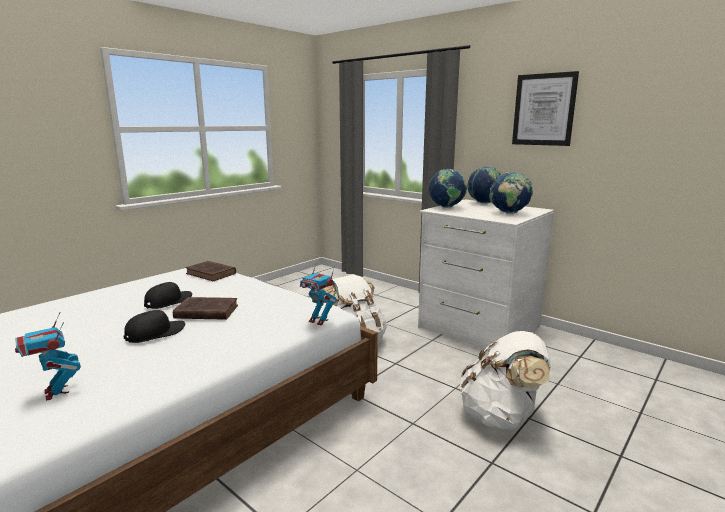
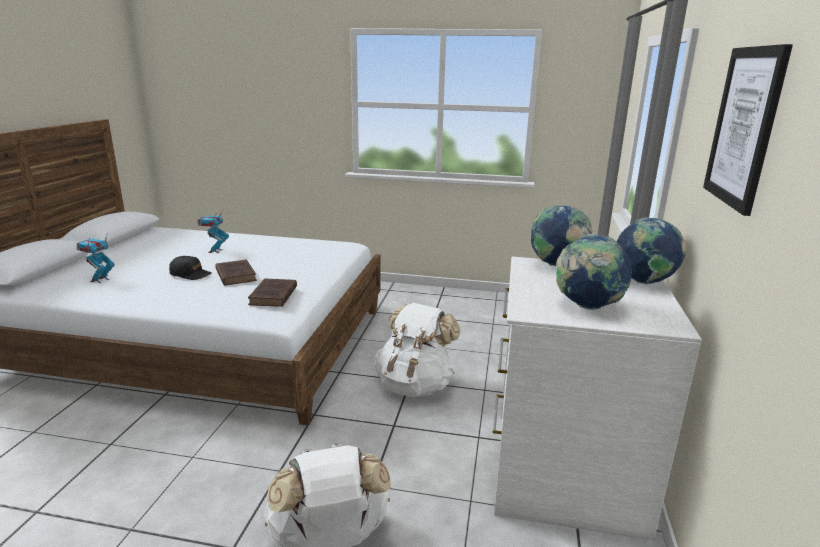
camera: 60 degrees right, 5 degrees up
black cap [144,282,192,309] -> none
brown book [186,261,236,281] -> brown book moved to [248,279,297,307]
toy robot [300,262,336,325] -> toy robot moved to [197,212,229,253]

